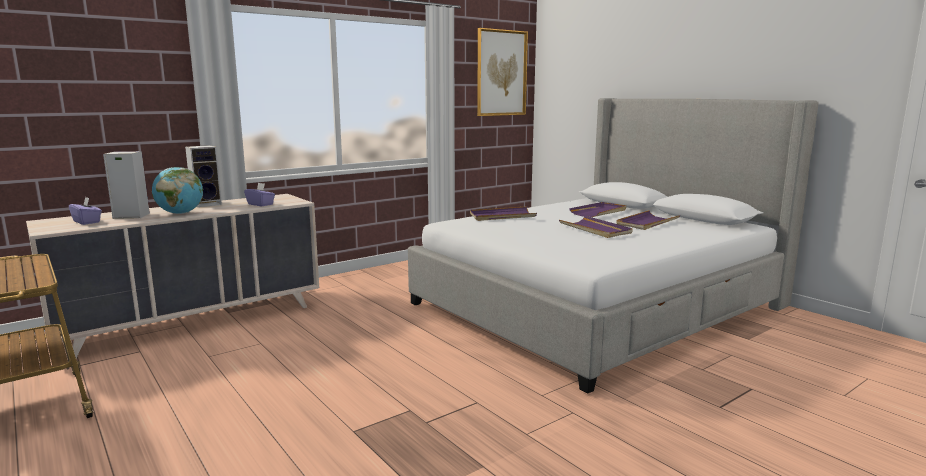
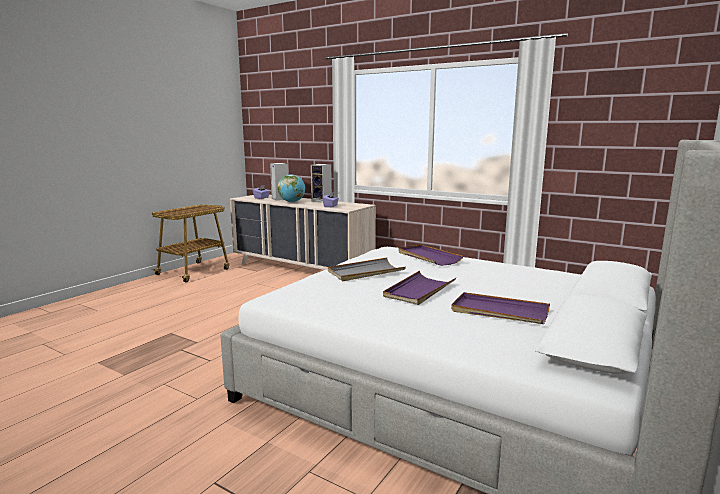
camera: 70 degrees right, 0 degrees up
picture [477,28,528,116] -> none
purple tray [569,202,626,217] -> none
none -> grey tray [328,258,406,281]

